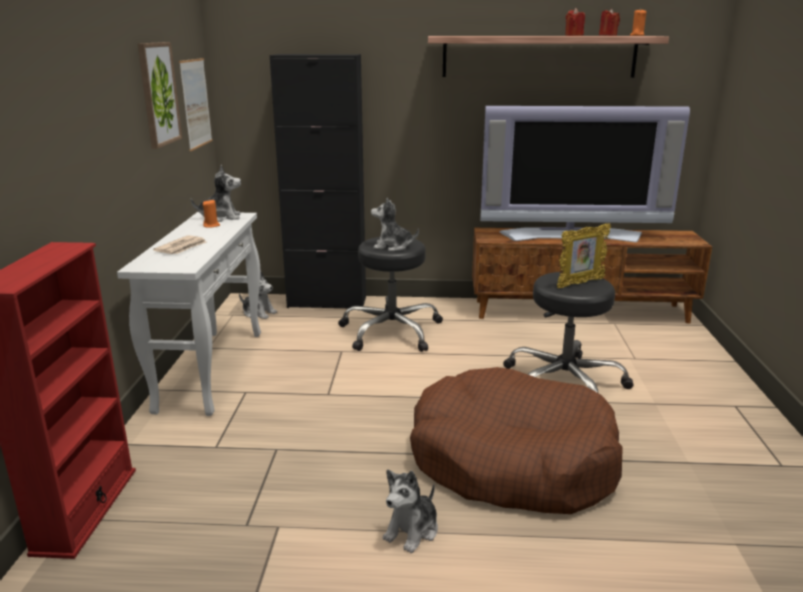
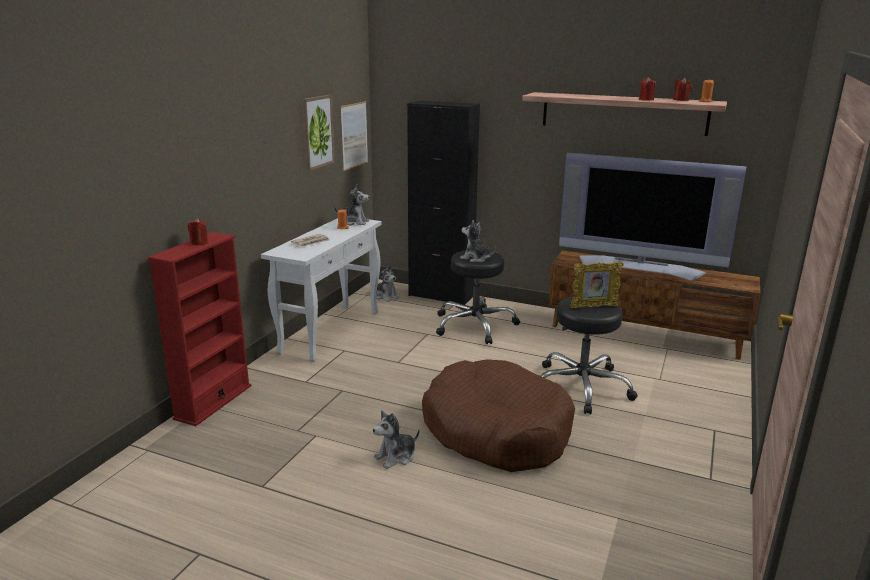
camera: 20 degrees right, 0 degrees up
none -> red candle [188,218,208,245]

